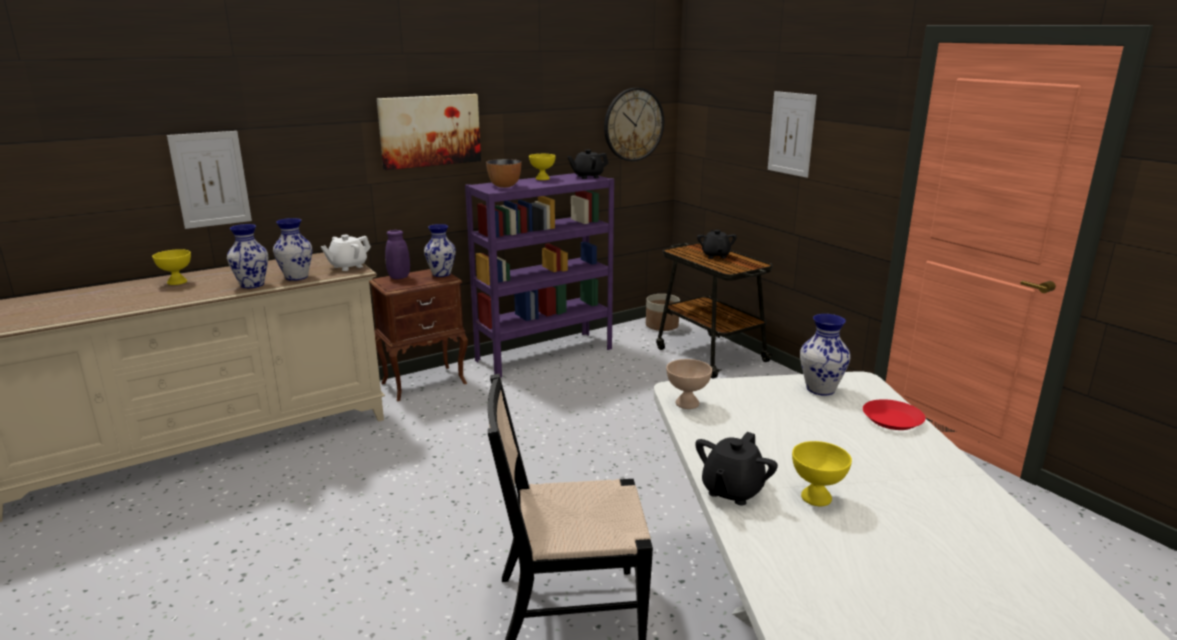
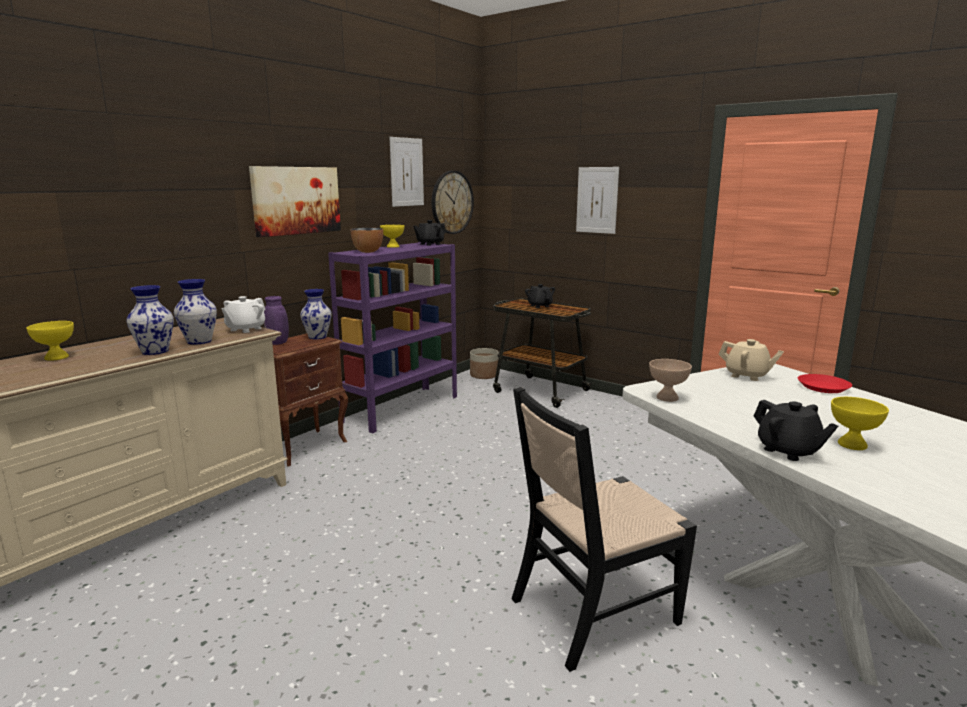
camera: 20 degrees left, 5 degrees down
picture [167,131,252,229] -> picture moved to [390,137,424,207]
black teapot [695,432,778,505] -> black teapot turned 45 degrees counterclockwise [754,400,838,461]
vase [800,314,851,396] -> beige teapot [719,339,784,381]

